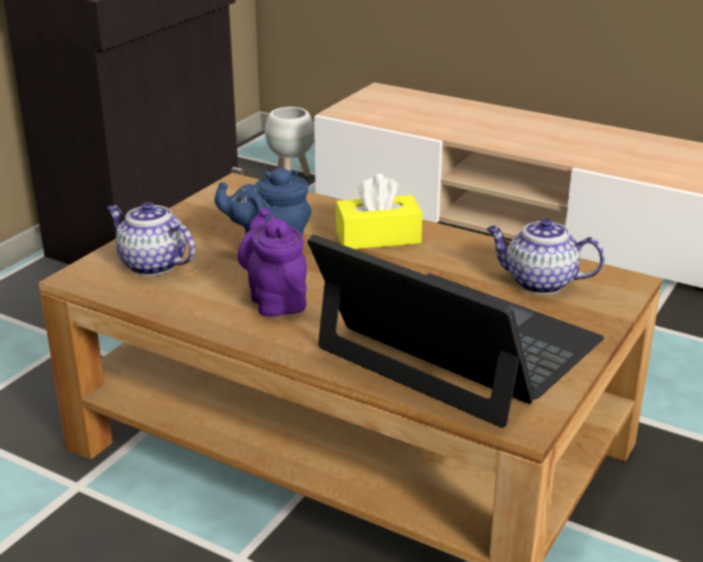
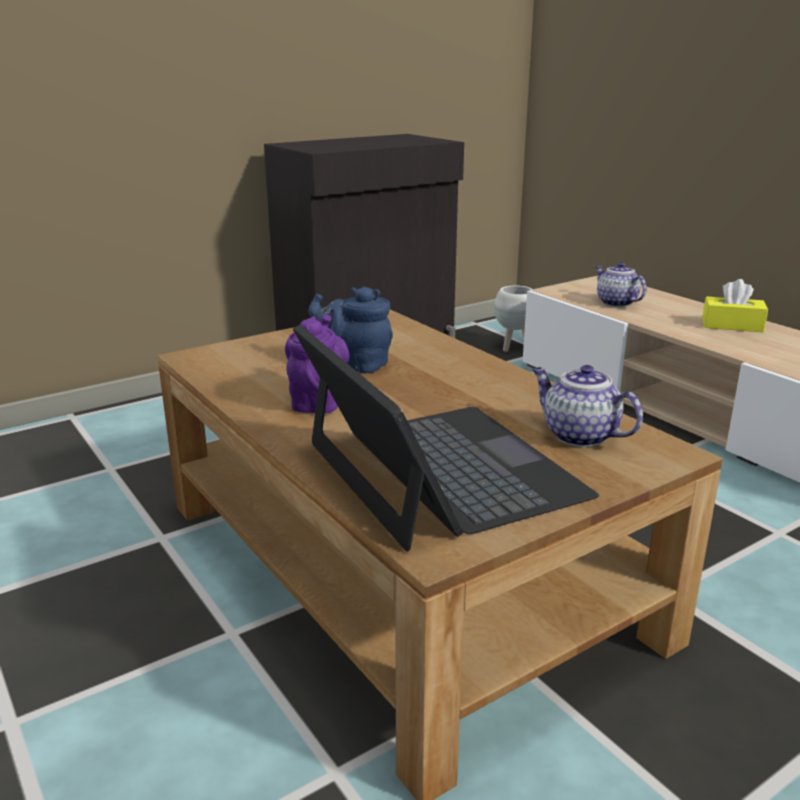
camera: 25 degrees right, 5 degrees down
teapot [107,202,195,276] -> teapot moved to [595,262,647,307]
yellow tissue box [335,174,422,249] -> yellow tissue box moved to [702,279,768,332]

